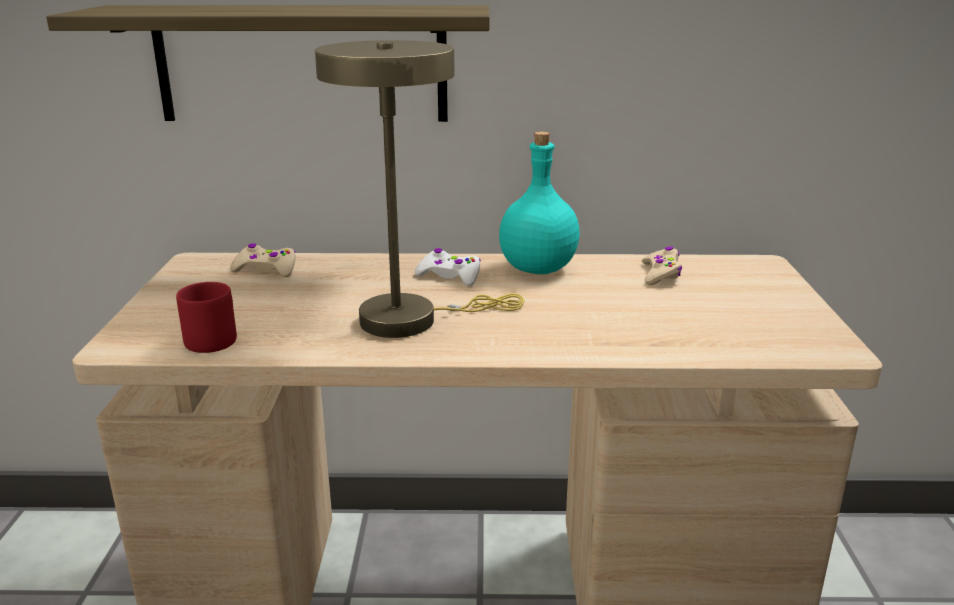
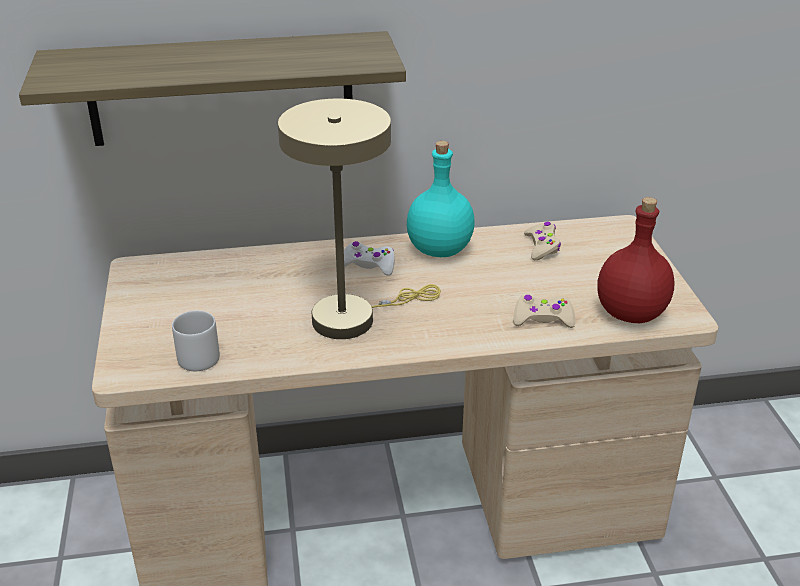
camera: 10 degrees left, 10 degrees up
red mug [176,282,237,353] -> grey mug [172,311,220,371]
beige game controller [230,243,296,277] -> beige game controller moved to [513,295,576,328]
none -> red bottle [598,197,675,323]

